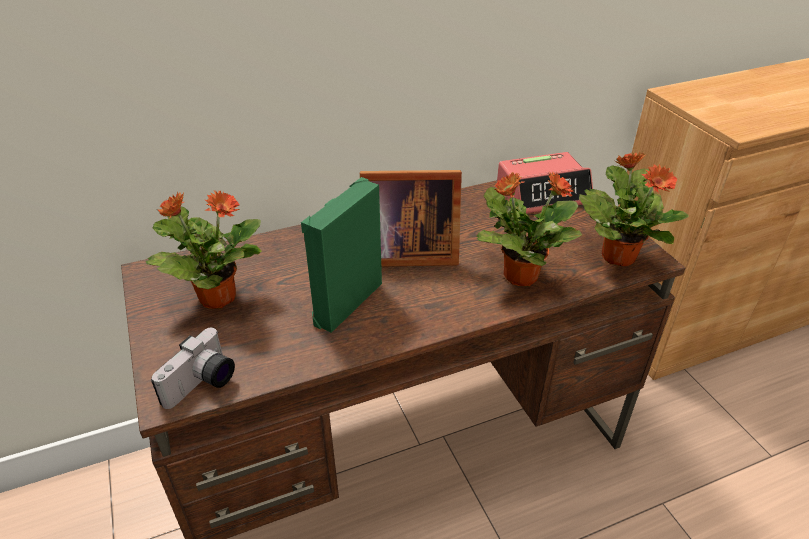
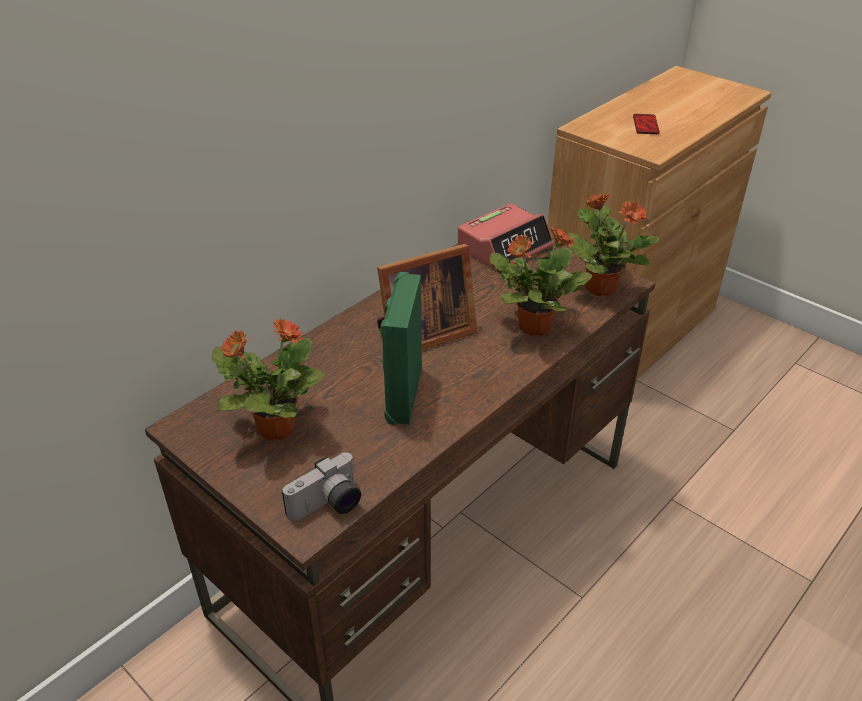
camera: 25 degrees left, 0 degrees up
camera [151,328,235,409] -> camera turned 45 degrees clockwise [282,452,361,522]
none -> phone [633,114,660,134]

